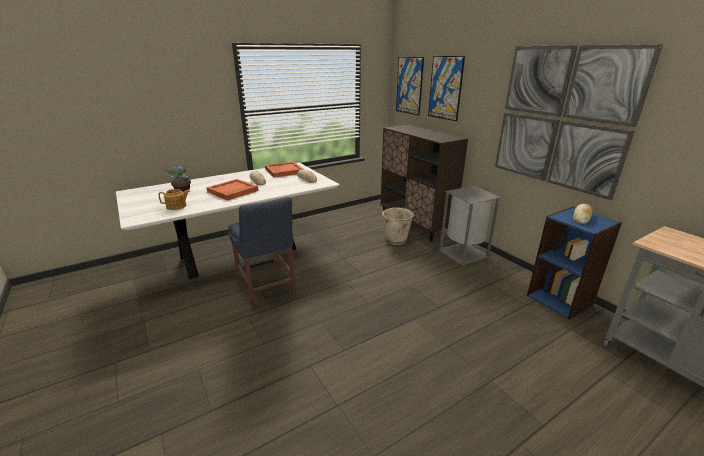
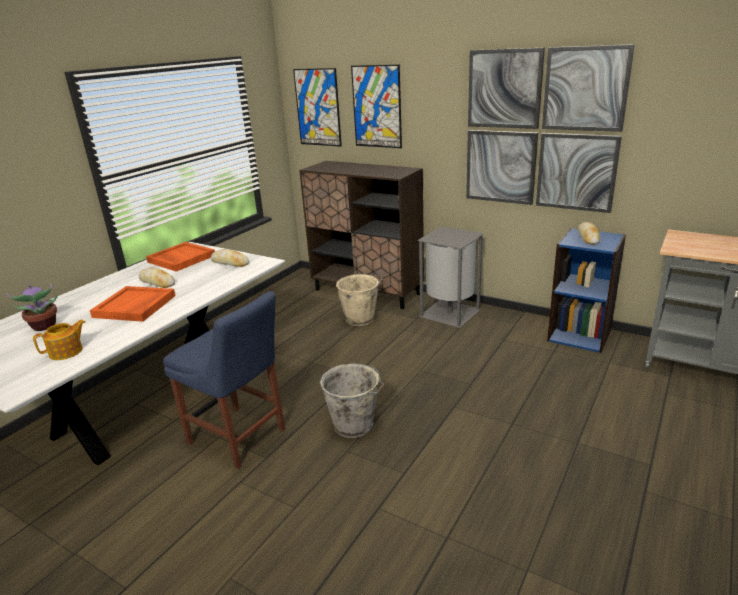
camera: 25 degrees left, 0 degrees up
none -> grey bucket [320,363,385,438]

